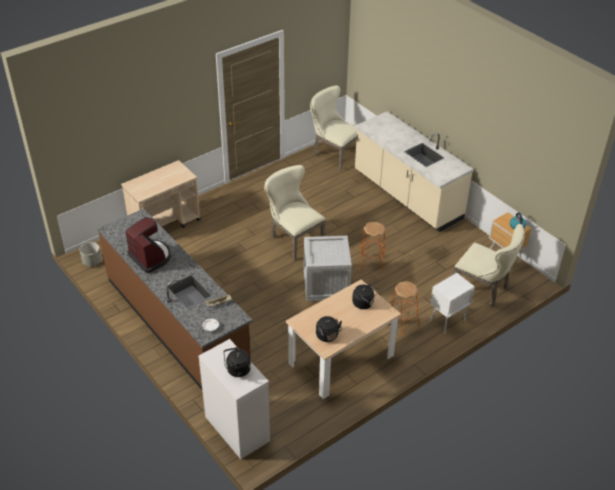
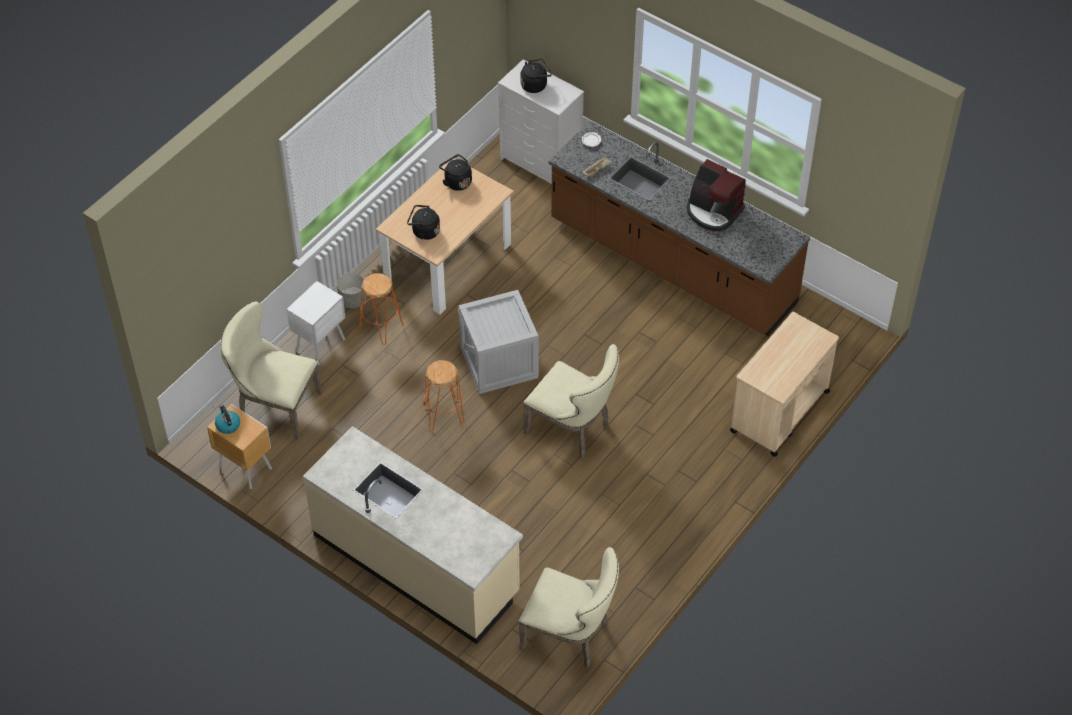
camera: 165 degrees right, 10 degrees up
grey planter [80,242,101,266] -> grey planter moved to [337,273,366,308]

